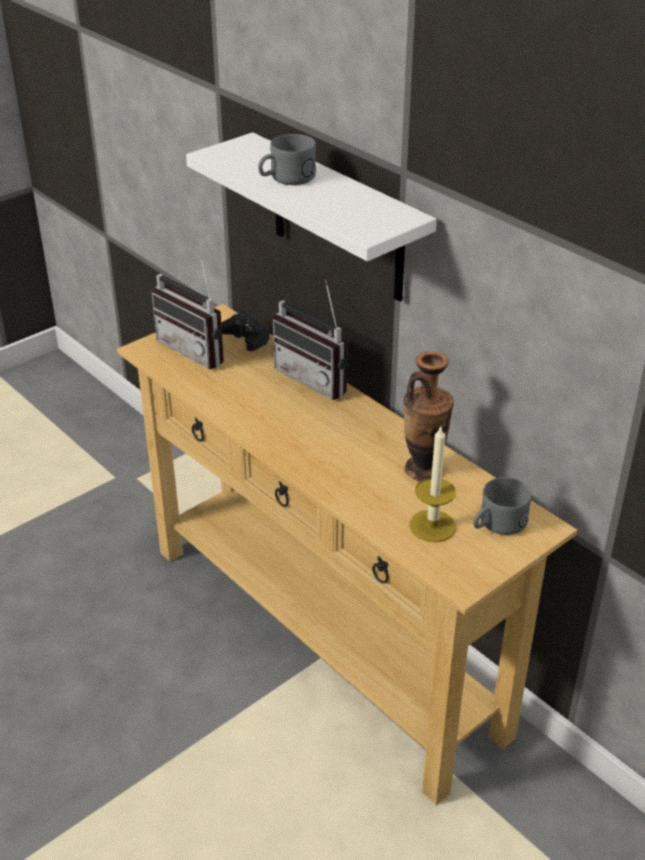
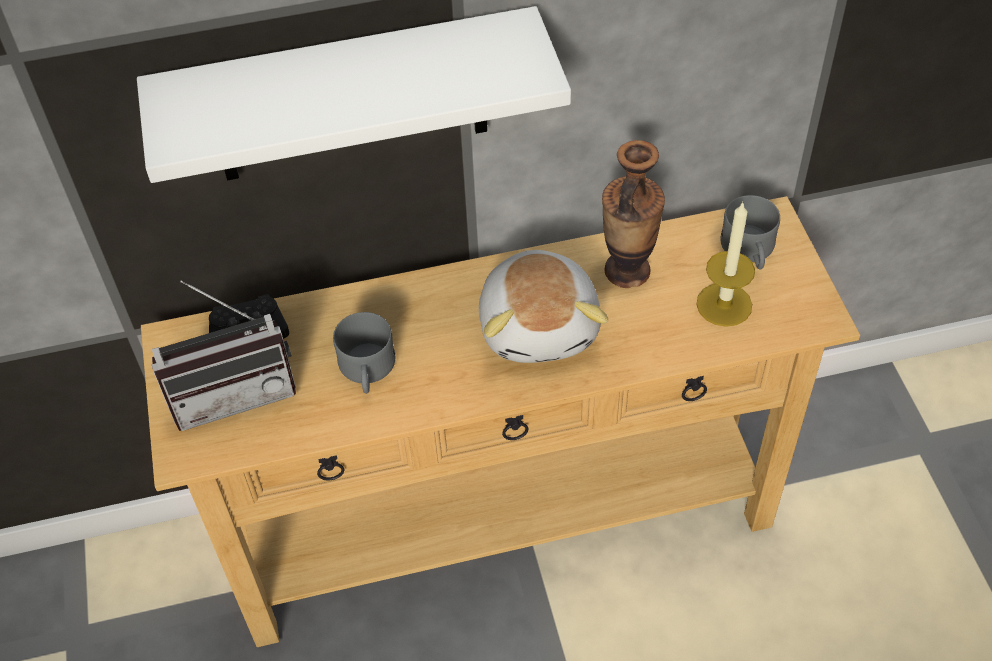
camera: 60 degrees left, 15 degrees up
grey mug [258,134,316,185] -> grey mug moved to [333,312,395,394]
radio [273,280,348,400] -> none
none -> plush toy [479,250,608,363]

